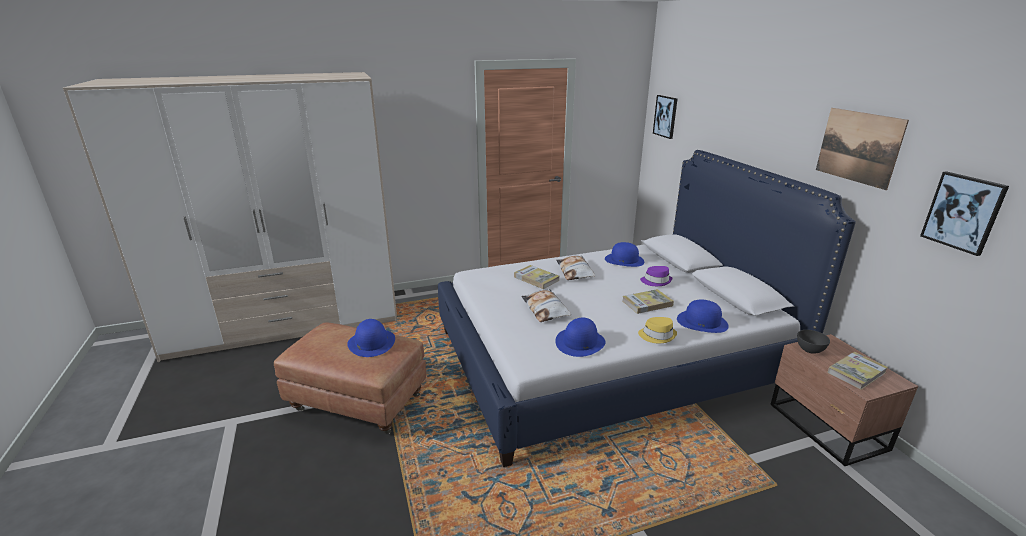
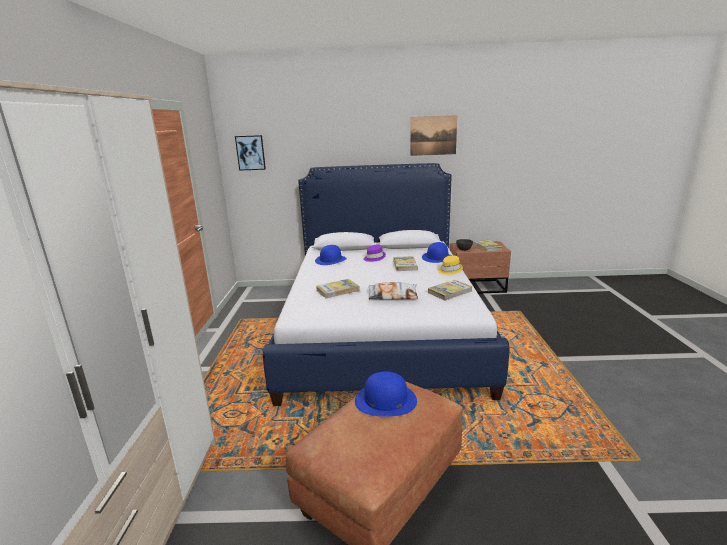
camera: 70 degrees left, 5 degrees down
blue hat [555,317,606,357] -> book [428,280,473,301]
pillow [556,256,595,280] -> none
picture [920,171,1009,256] -> none

